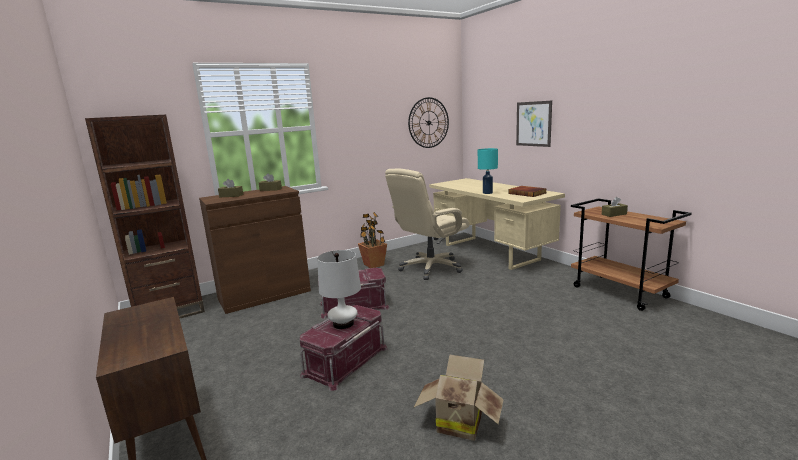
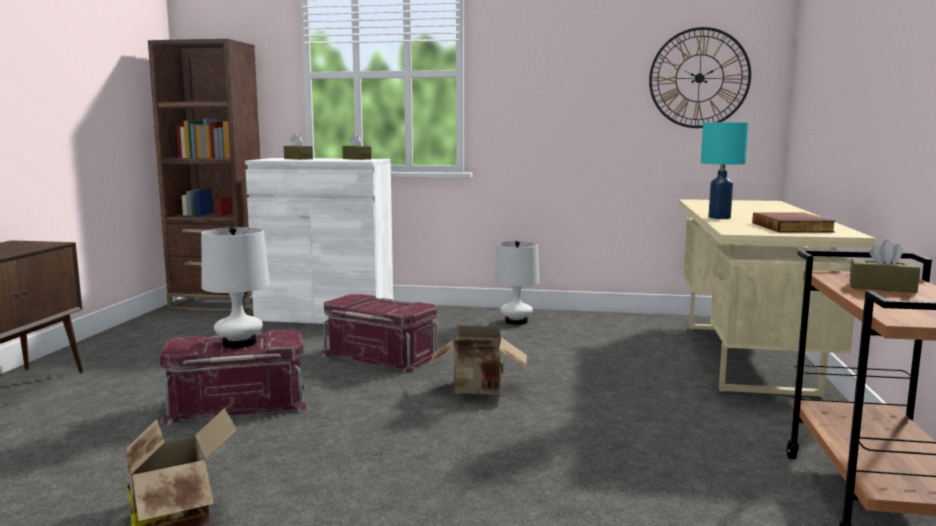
camera: 40 degrees right, 5 degrees down
brown cabinet [199,186,311,314] -> white cabinet [245,158,393,324]
potted plant [358,212,387,268] -> white table lamp [494,241,539,325]
beige office chair [385,169,469,280] -> none
picture [516,101,552,147] -> none
none -> cardboard box [428,325,527,395]

